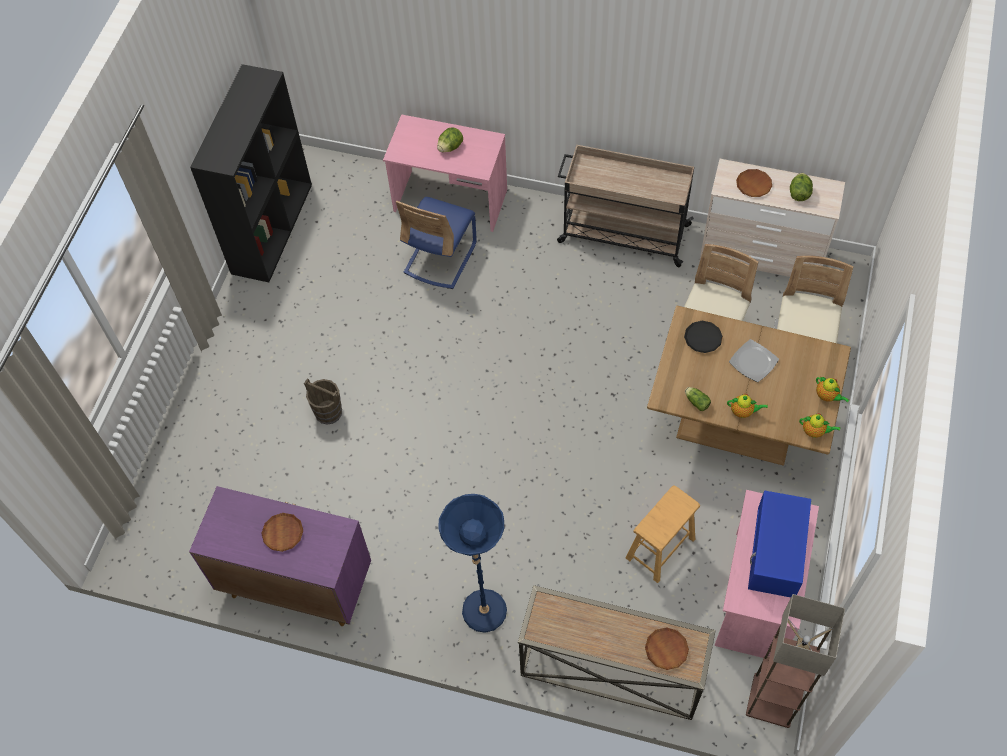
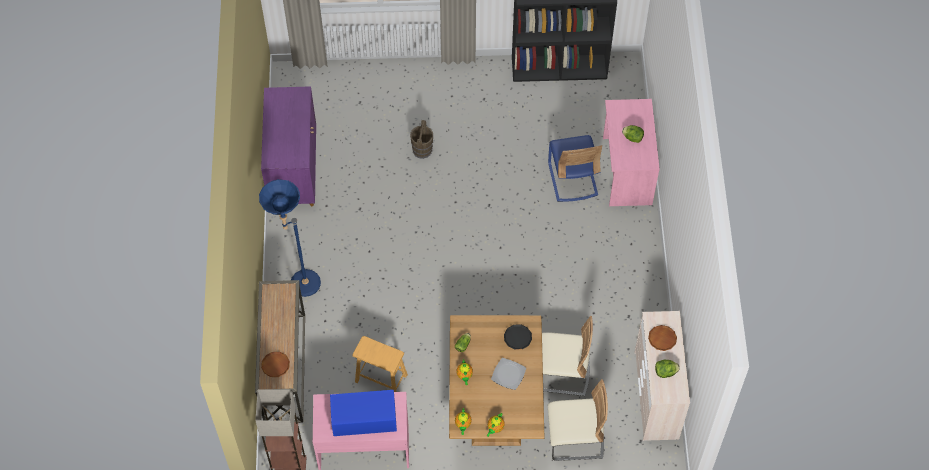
camera: 70 degrees right, 0 degrees up
brown plate [261,513,303,552] -> none
blue chair [396,197,477,289] -> blue chair turned 105 degrees counterclockwise [548,135,602,202]
beige cart [557,145,694,267] -> none

